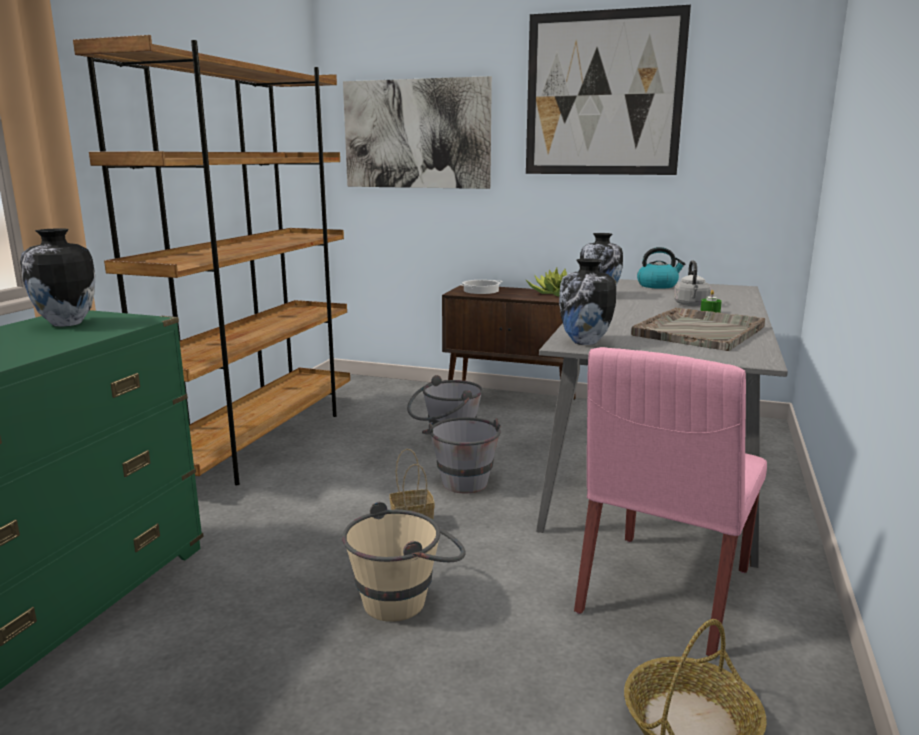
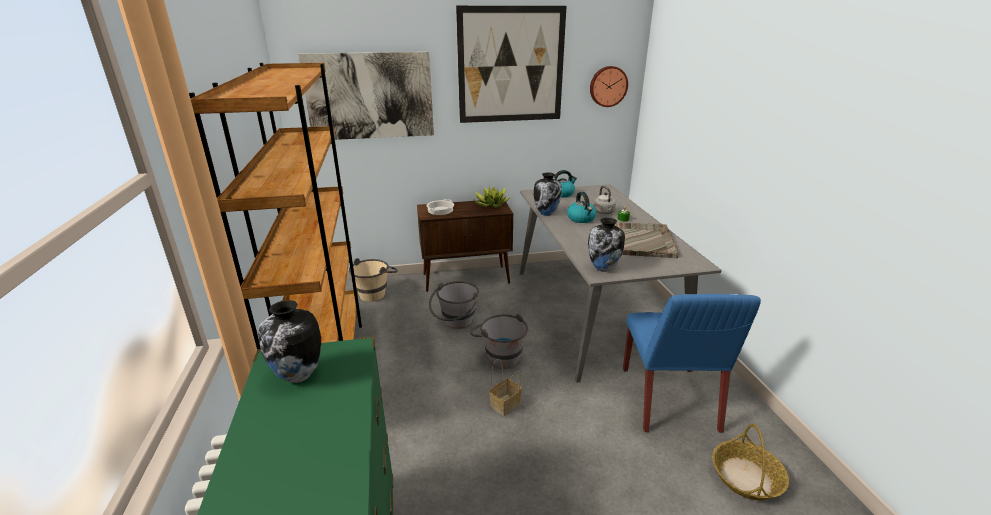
camera: 30 degrees left, 10 degrees up
beige bucket [342,502,465,622] -> beige bucket moved to [349,258,398,302]
pink chair [574,347,767,656] -> blue chair [623,294,761,433]
none -> kettle [567,192,597,223]
none -> wall clock [590,66,628,107]

